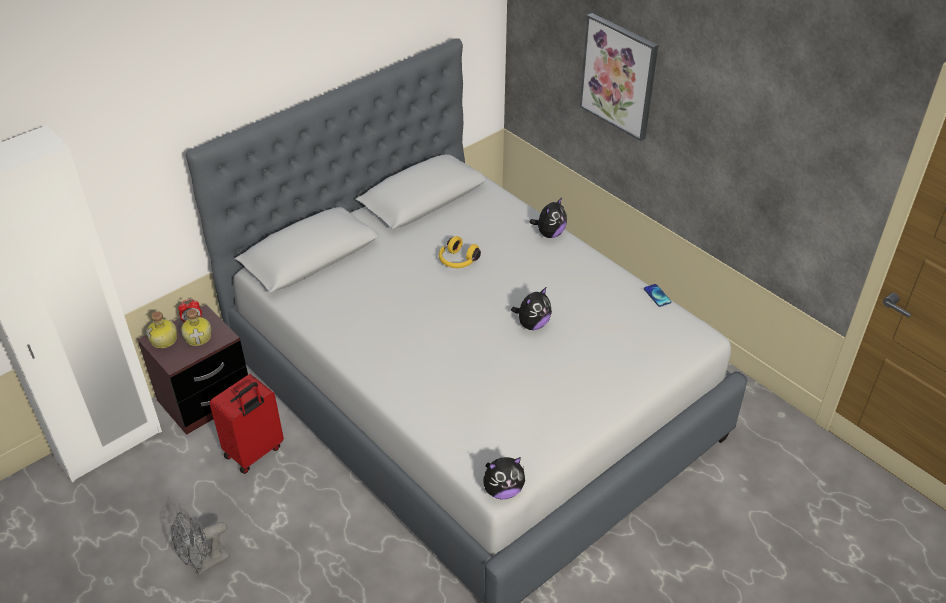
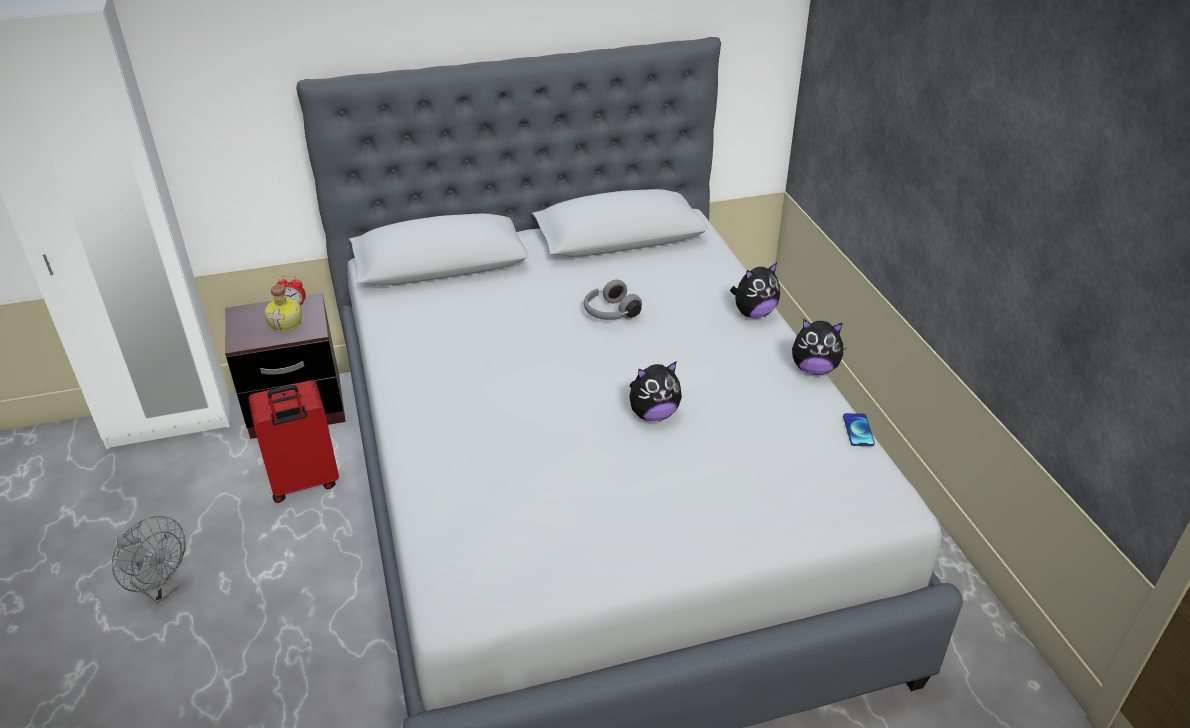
camera: 25 degrees right, 5 degrees down
bottle [146,311,177,348] -> none
grey fan [171,512,230,575] -> grey fan turned 135 degrees counterclockwise [112,516,186,604]
yellow headphones [439,236,481,268] -> grey headphones [584,280,642,320]
plush toy [483,457,525,500] -> plush toy moved to [792,319,847,375]
picture [580,13,658,141] -> none

